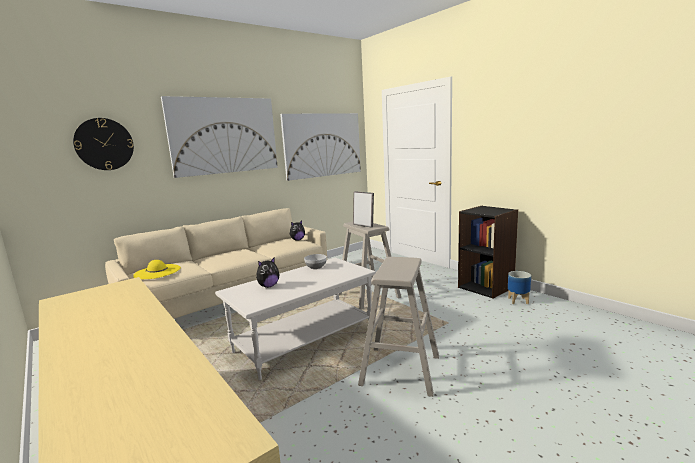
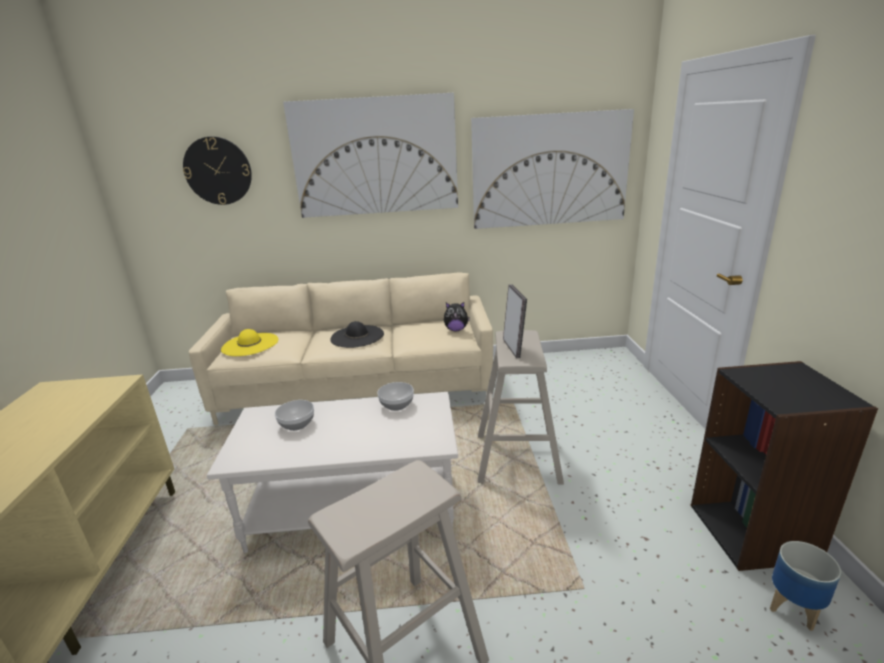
camera: 35 degrees right, 10 degrees up
plush toy [256,258,280,288] -> bowl [275,400,314,431]
none -> black hat [330,321,384,348]

